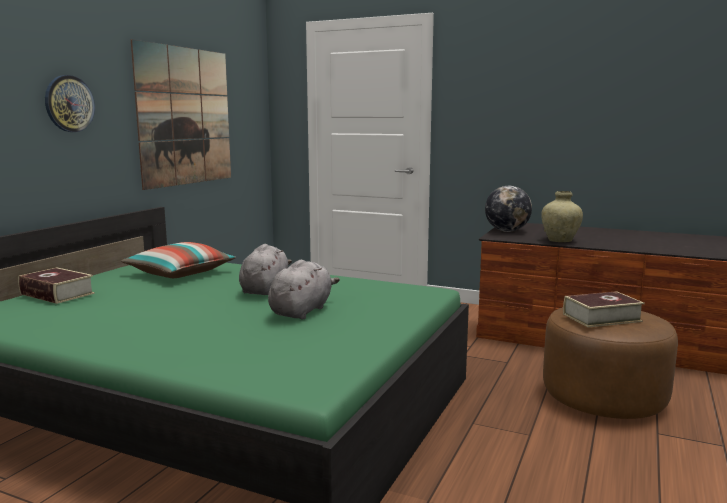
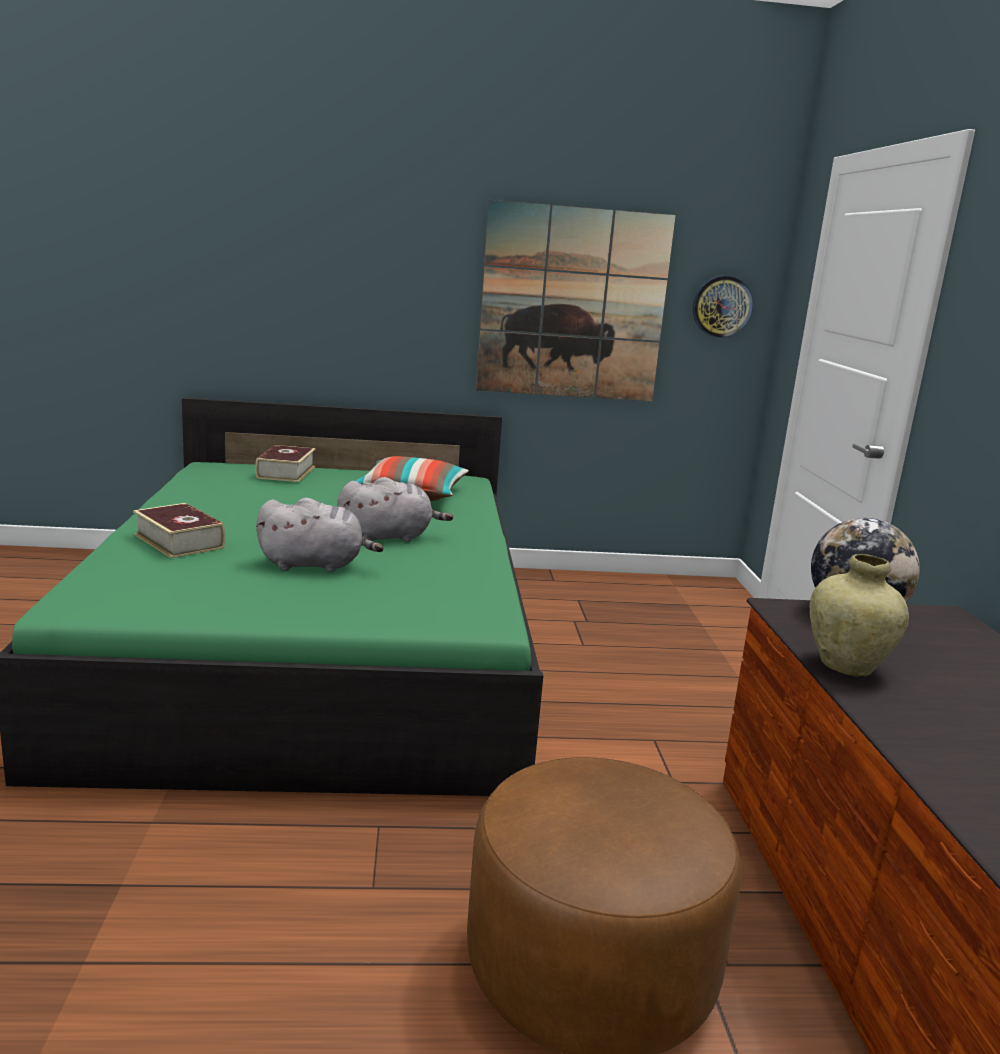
camera: 60 degrees right, 5 degrees up
wall clock [45,75,95,132] -> wall clock moved to [693,276,753,338]
book [563,291,645,328] -> book moved to [133,503,225,558]

